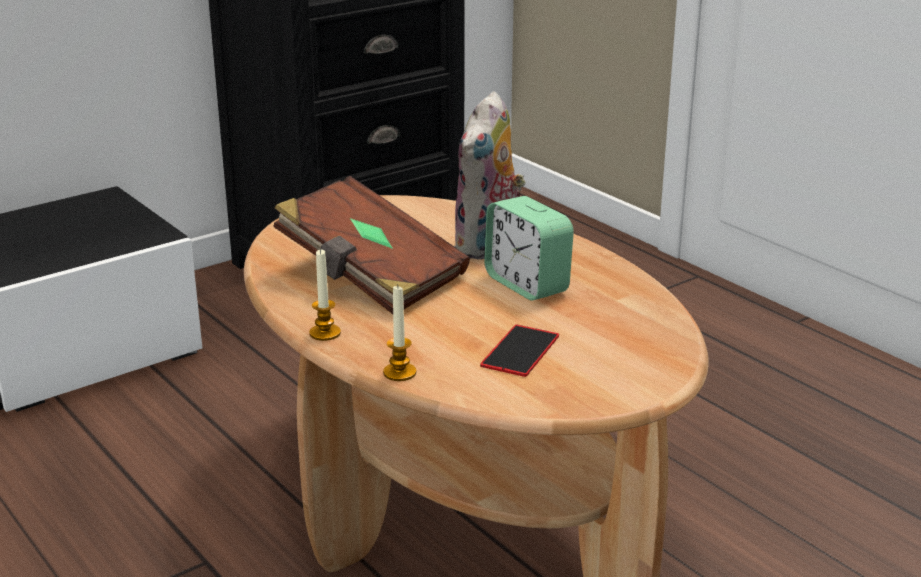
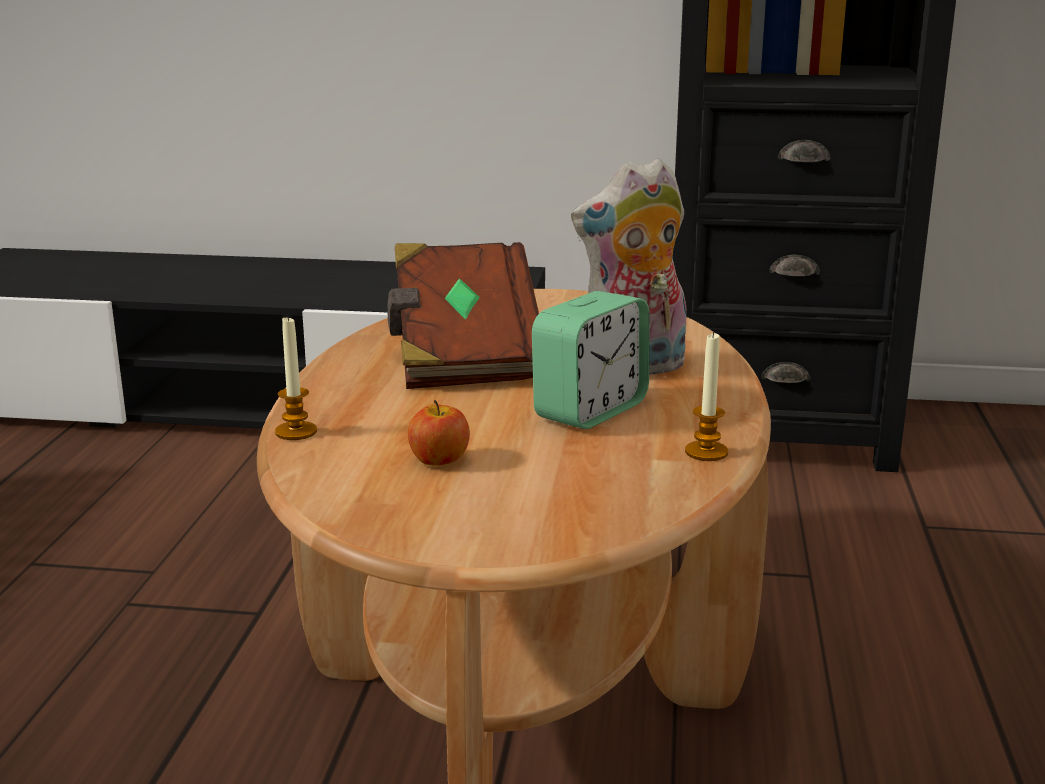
camera: 45 degrees right, 5 degrees down
candle [309,248,341,341] -> candle moved to [685,331,728,461]
phone [480,324,559,377] -> apple [408,400,470,466]
alarm clock [484,196,574,300] -> alarm clock turned 150 degrees counterclockwise [532,291,650,429]

